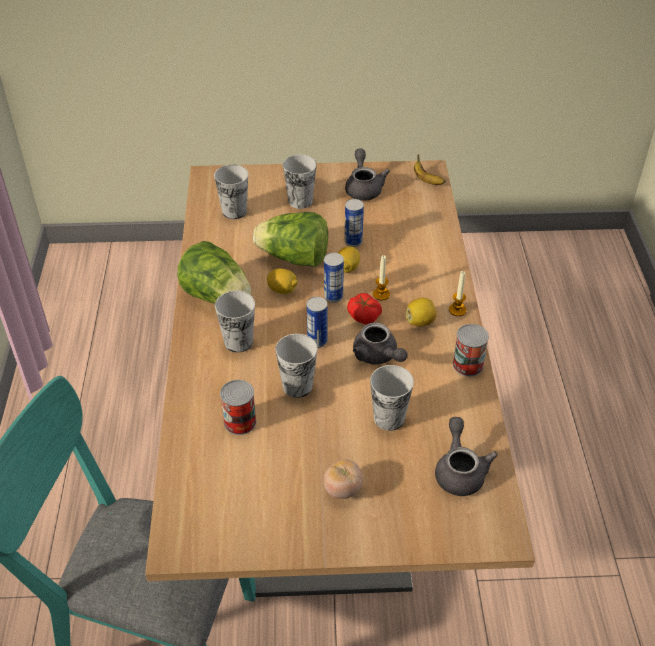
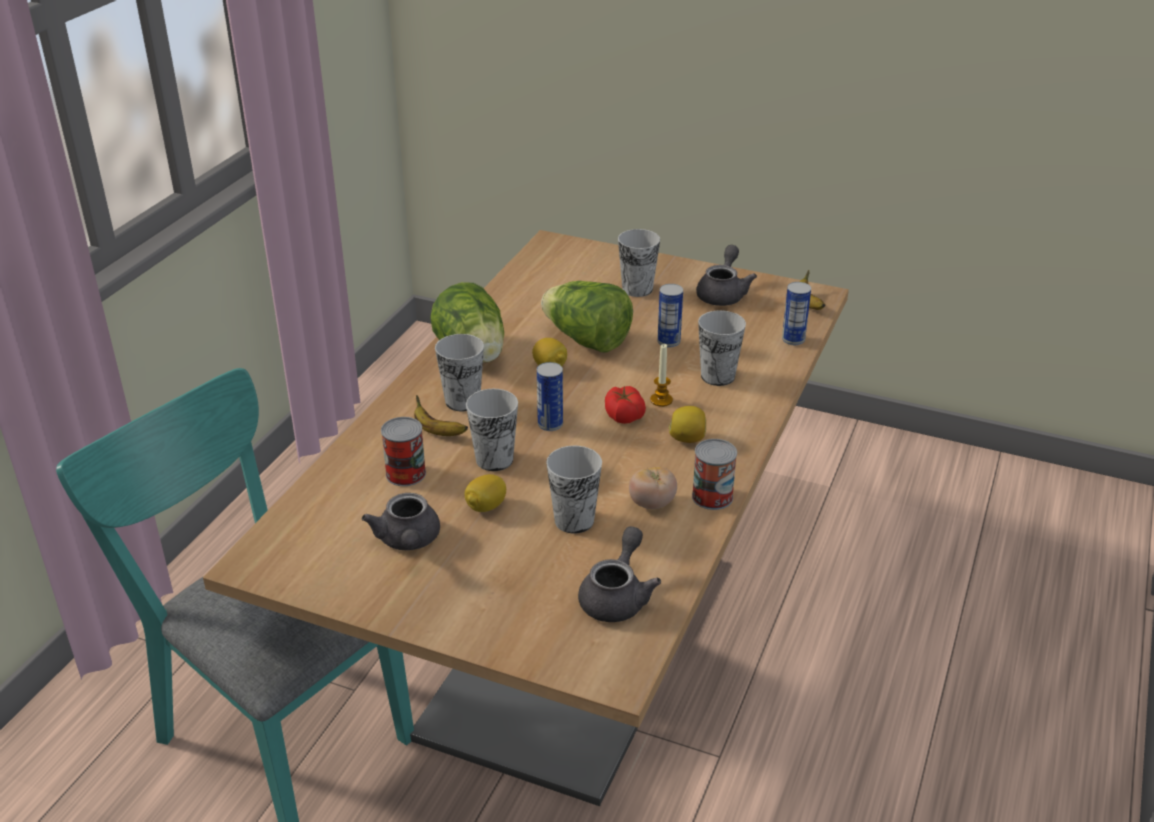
camera: 25 degrees right, 10 degrees down
cup [214,164,248,219] -> cup moved to [698,310,746,386]
tomato [323,459,363,499] -> tomato moved to [629,467,677,509]
can [324,253,344,303] -> can moved to [782,282,811,345]
lemon [338,246,360,273] -> lemon moved to [465,474,506,512]
grey teapot [353,323,408,365] -> grey teapot moved to [361,493,440,550]
candle [449,271,467,316] -> none
none -> banana [414,395,468,436]

